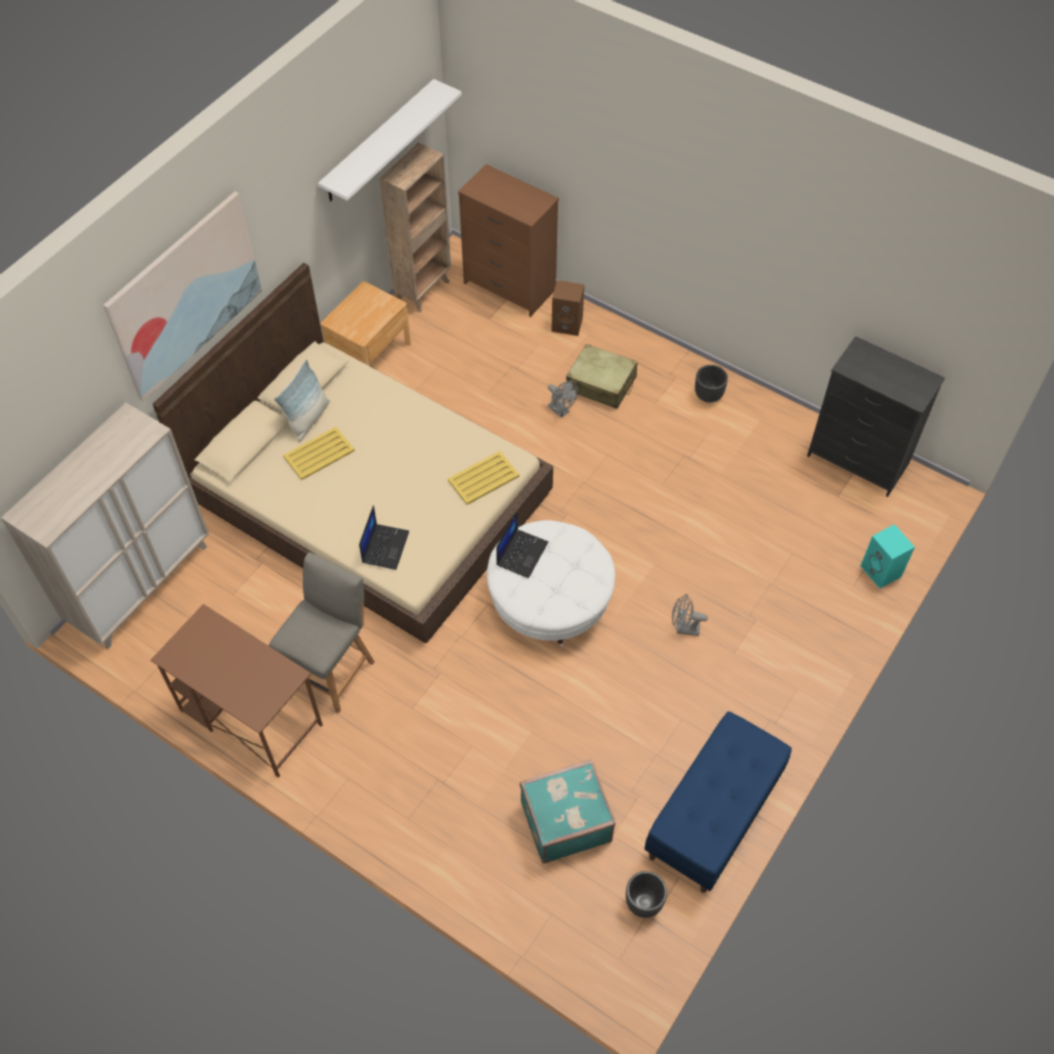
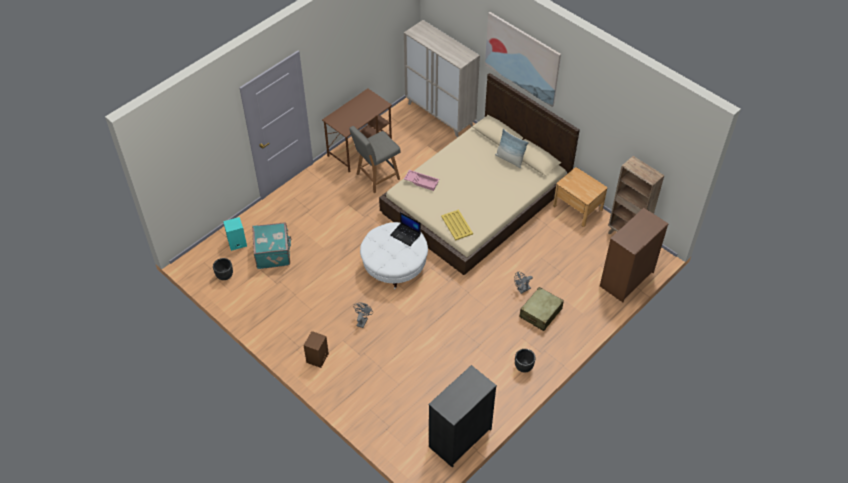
camera: 100 degrees right, 5 degrees down
grey chair [269,552,375,713] -> grey chair turned 105 degrees clockwise [349,126,400,193]
yellow tray [283,427,355,480] -> none
white shelf [318,79,462,201] -> none
laptop [359,505,409,570] -> pink tray [404,170,439,191]
brown speaker [551,280,584,336] -> brown speaker moved to [304,331,329,368]
blue bench [644,711,792,893] -> none
turquoise speaker [860,524,915,589] -> turquoise speaker moved to [223,217,247,251]

